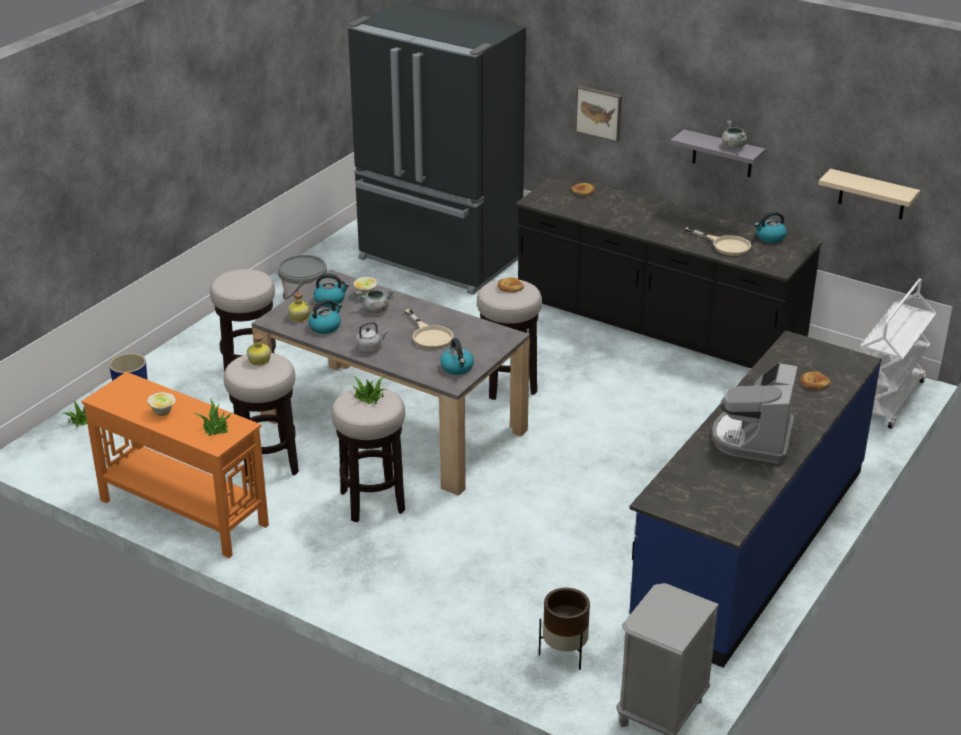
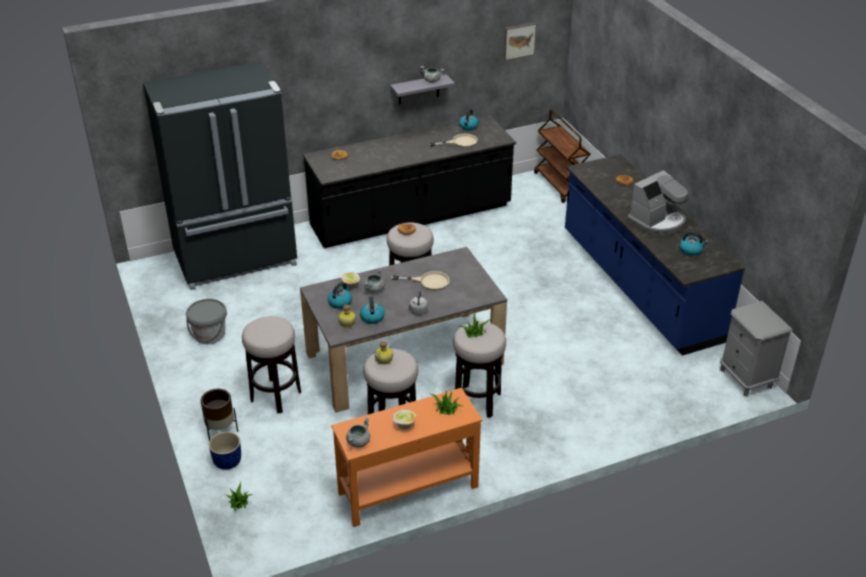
camera: 55 degrees left, 5 degrees up
kettle [440,338,474,375] -> kettle moved to [680,231,708,256]
brown planter [539,588,590,670] -> brown planter moved to [201,389,238,441]
picture [575,86,622,142] -> picture moved to [503,22,537,60]
coffee machine [712,362,797,464] -> coffee machine turned 90 degrees counterclockwise [628,170,689,235]
beige shelf [818,169,920,220] -> none
white cart [860,278,937,429] -> brown cart [534,110,591,203]
none -> grey cooking pot [346,418,370,447]

